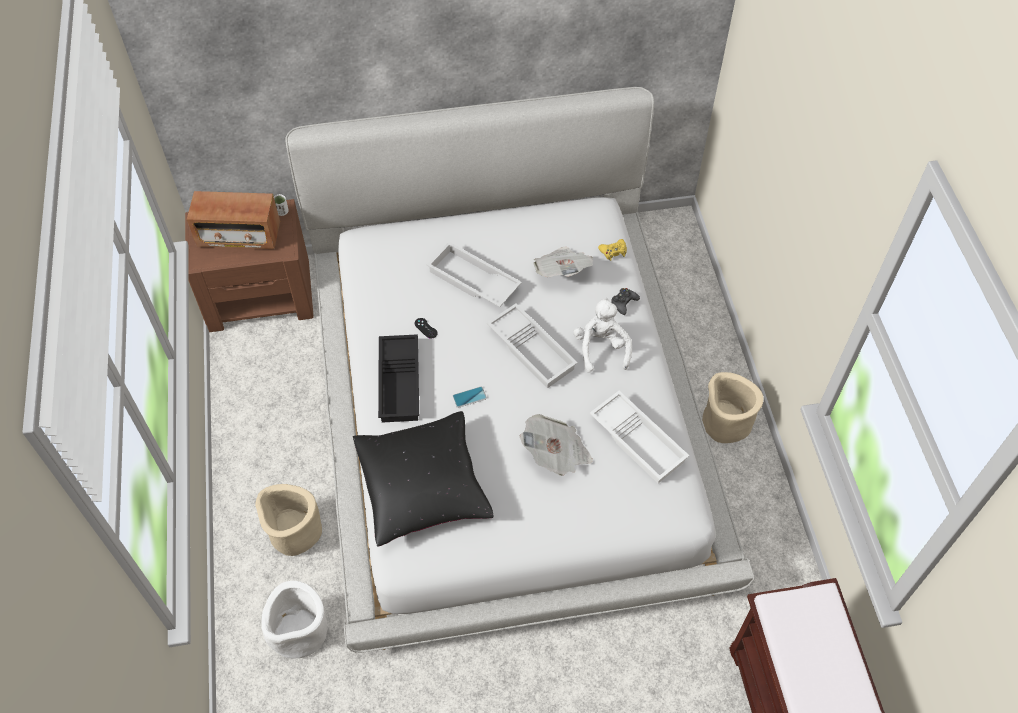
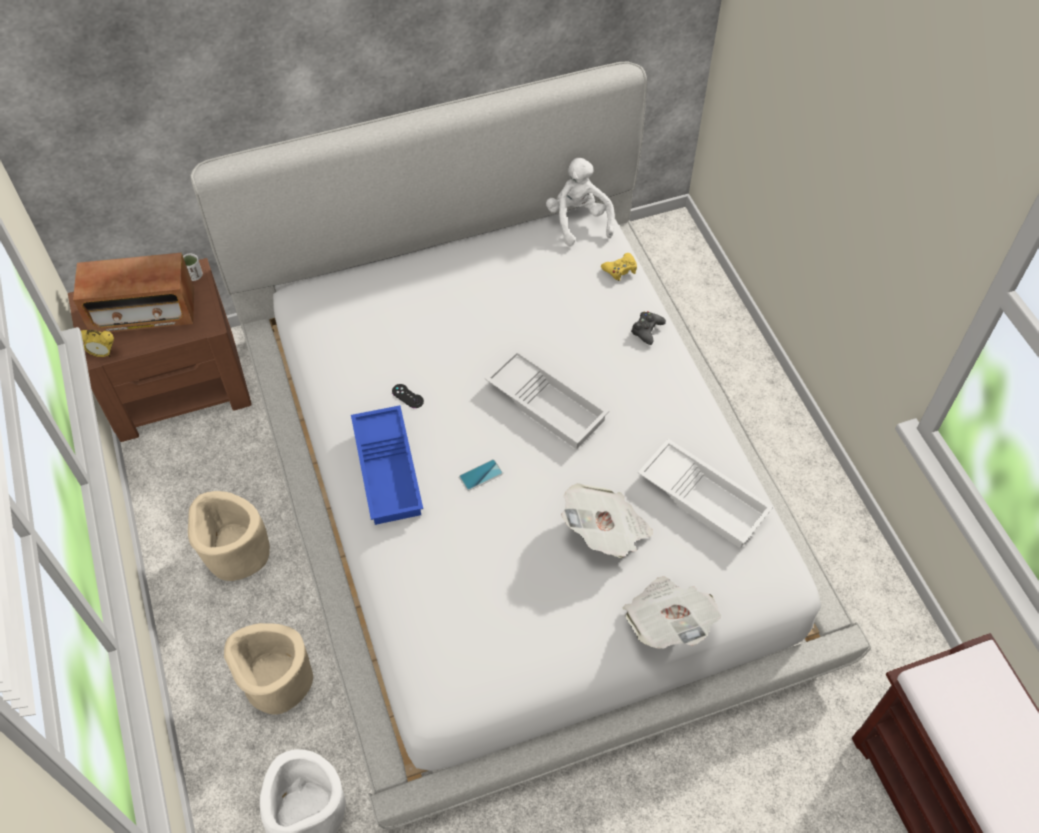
camera: 10 degrees left, 0 degrees up
black pillow [353,411,494,546] -> none
black tray [378,334,419,423] -> blue tray [351,405,423,525]
white tray [427,242,522,307] -> none
newspaper [533,247,593,277] -> newspaper moved to [622,576,722,649]
white plush toy [573,297,632,373] -> white plush toy moved to [546,158,615,246]
beige planter [702,372,764,443] -> beige planter moved to [188,491,270,581]
none -> alarm clock [81,330,114,357]

